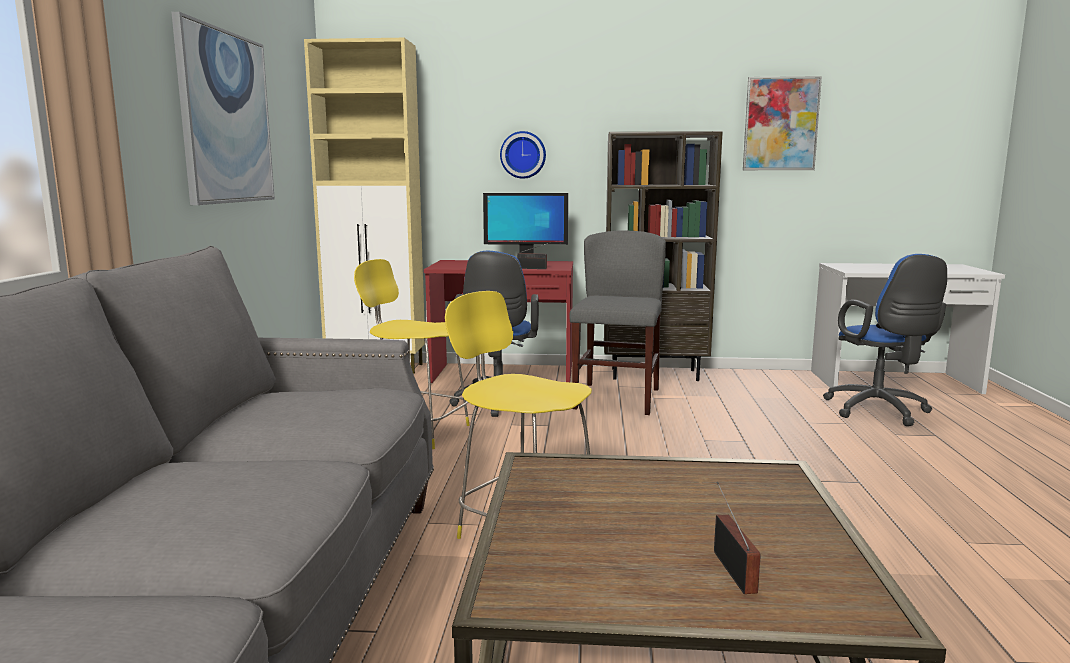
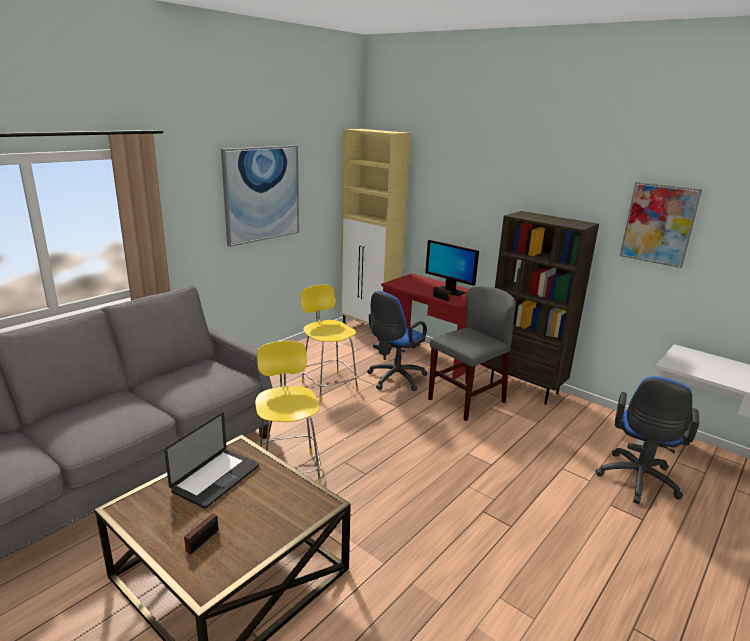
camera: 35 degrees right, 10 degrees up
wall clock [500,131,546,179] -> none
none -> laptop [164,413,259,509]

